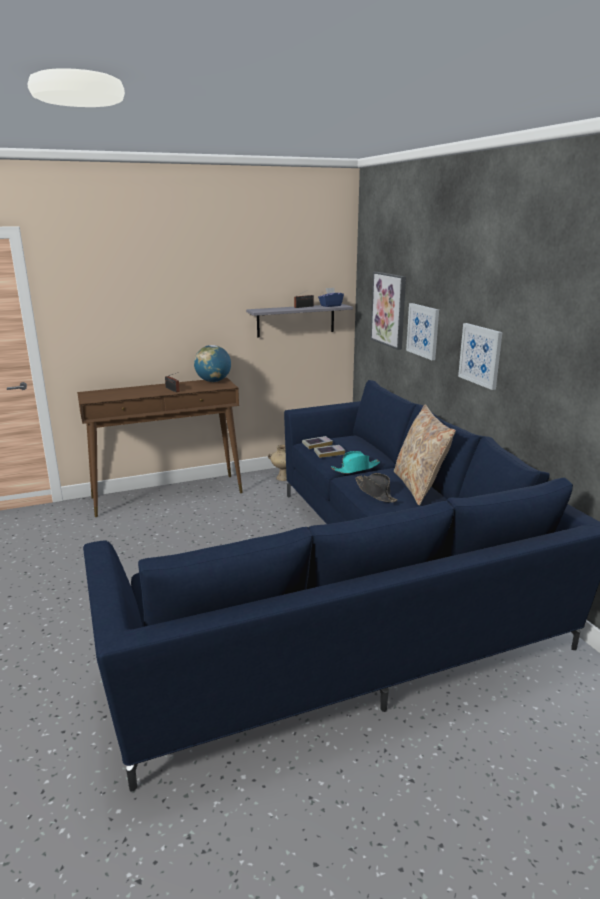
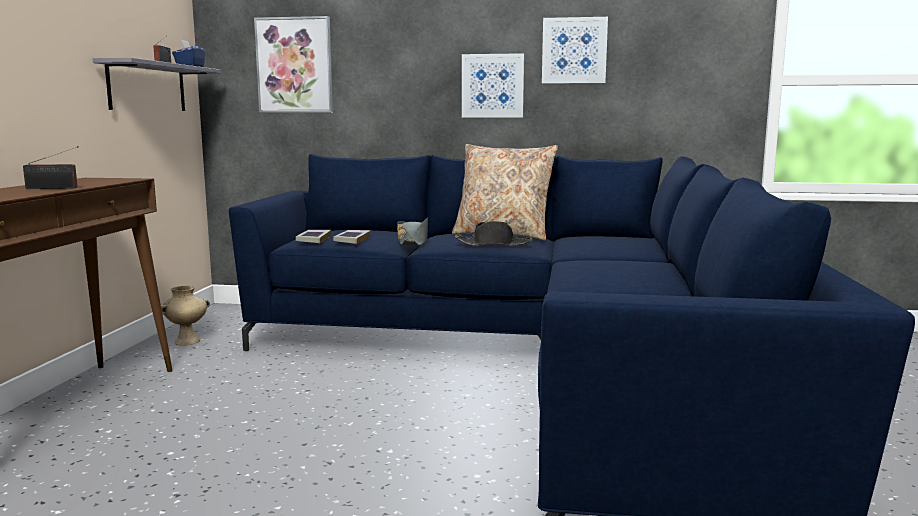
camera: 60 degrees left, 10 degrees down
globe [194,345,231,382] -> none
turquoise hat [331,451,380,474] -> grey hat [397,218,428,246]
picture [406,303,439,360] -> picture moved to [542,17,608,84]

